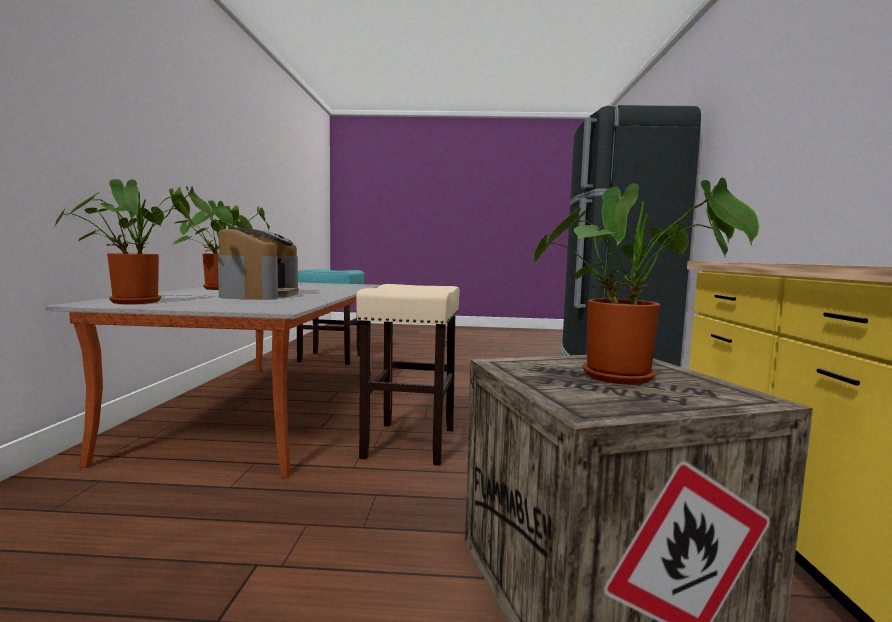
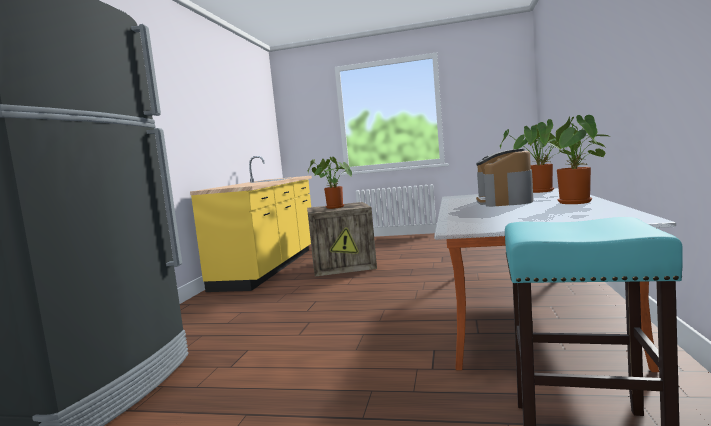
camera: 170 degrees left, 0 degrees up
beige stool [356,284,460,466] -> none

